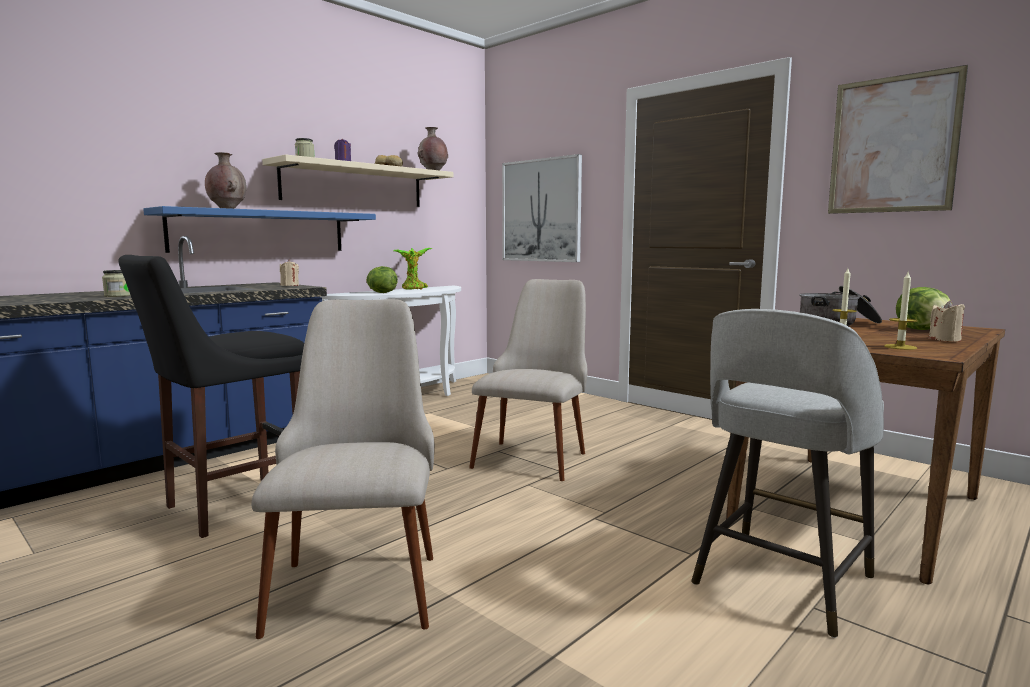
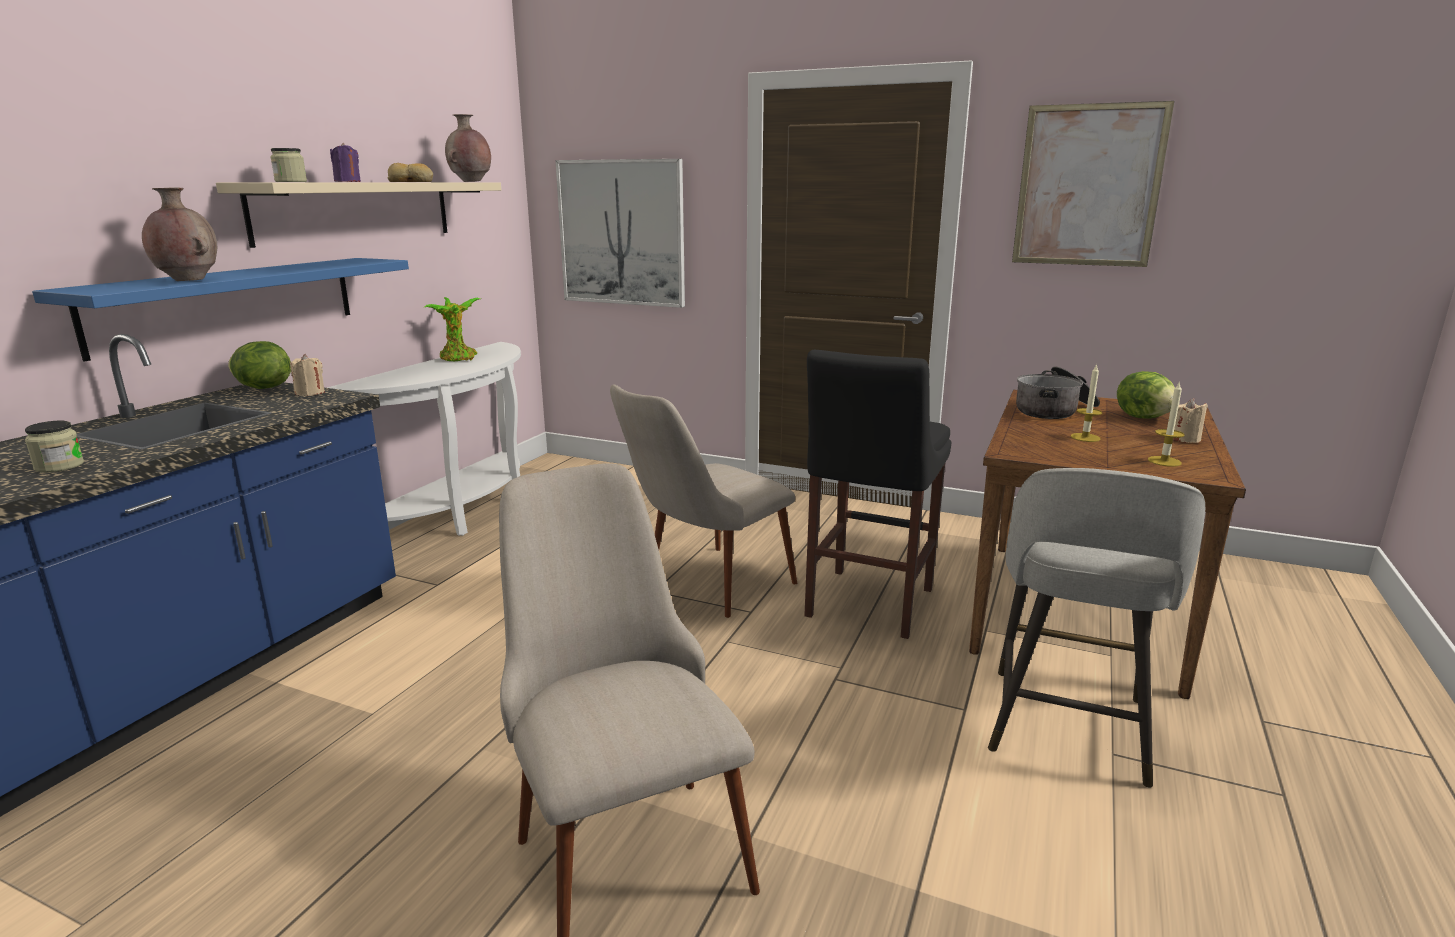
camera: 20 degrees left, 10 degrees up
black stool [118,255,304,538] -> black stool moved to [804,350,951,639]
lettuce [366,266,398,293] -> lettuce moved to [228,341,291,389]
beige chair [469,279,587,481] -> beige chair turned 135 degrees counterclockwise [610,384,797,618]

